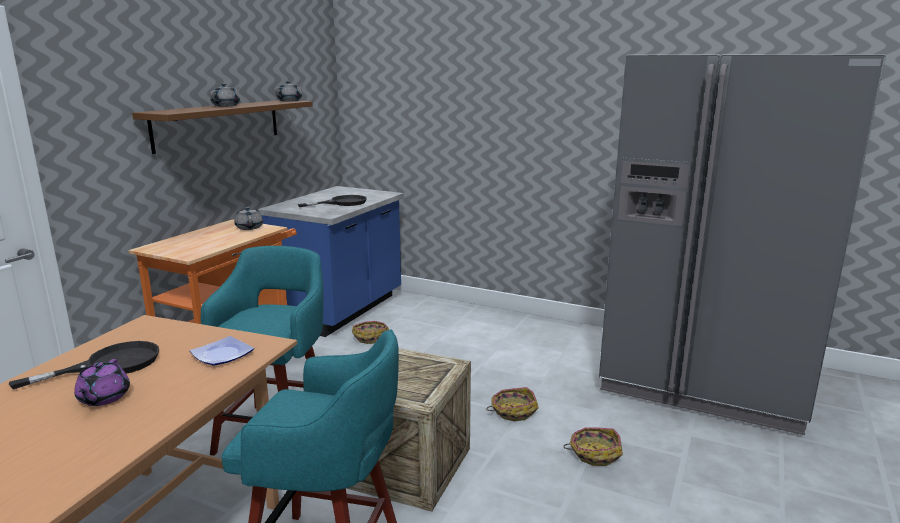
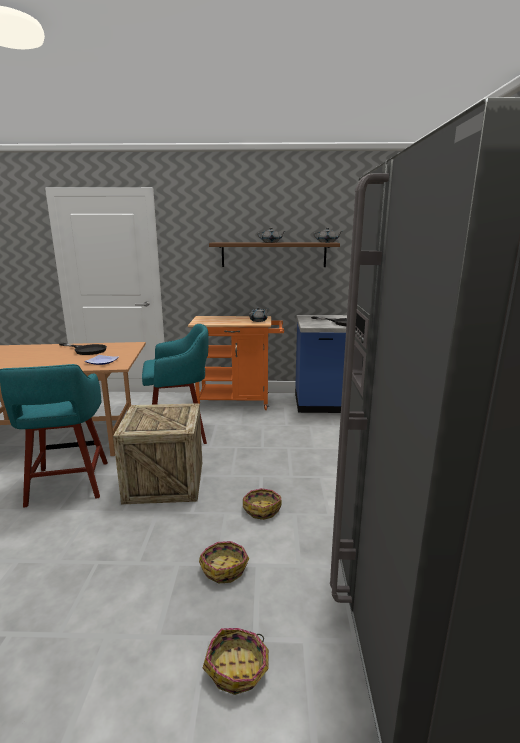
camera: 65 degrees right, 0 degrees up
purple teapot [74,359,130,406] -> none
basket [352,321,389,344] -> basket moved to [202,628,269,695]

